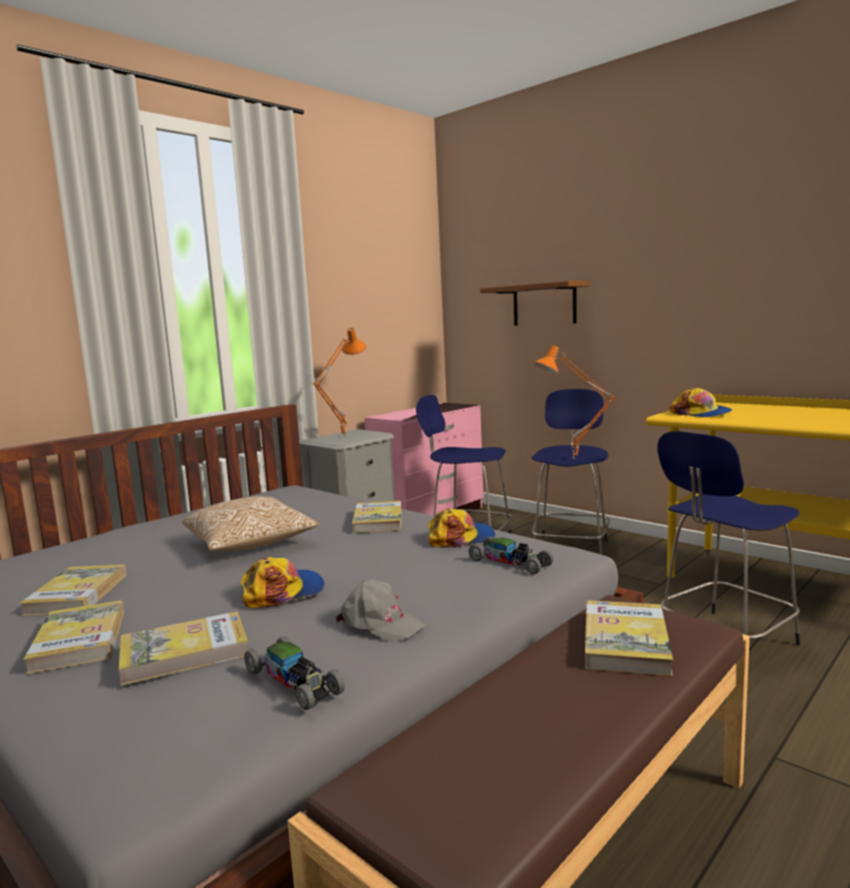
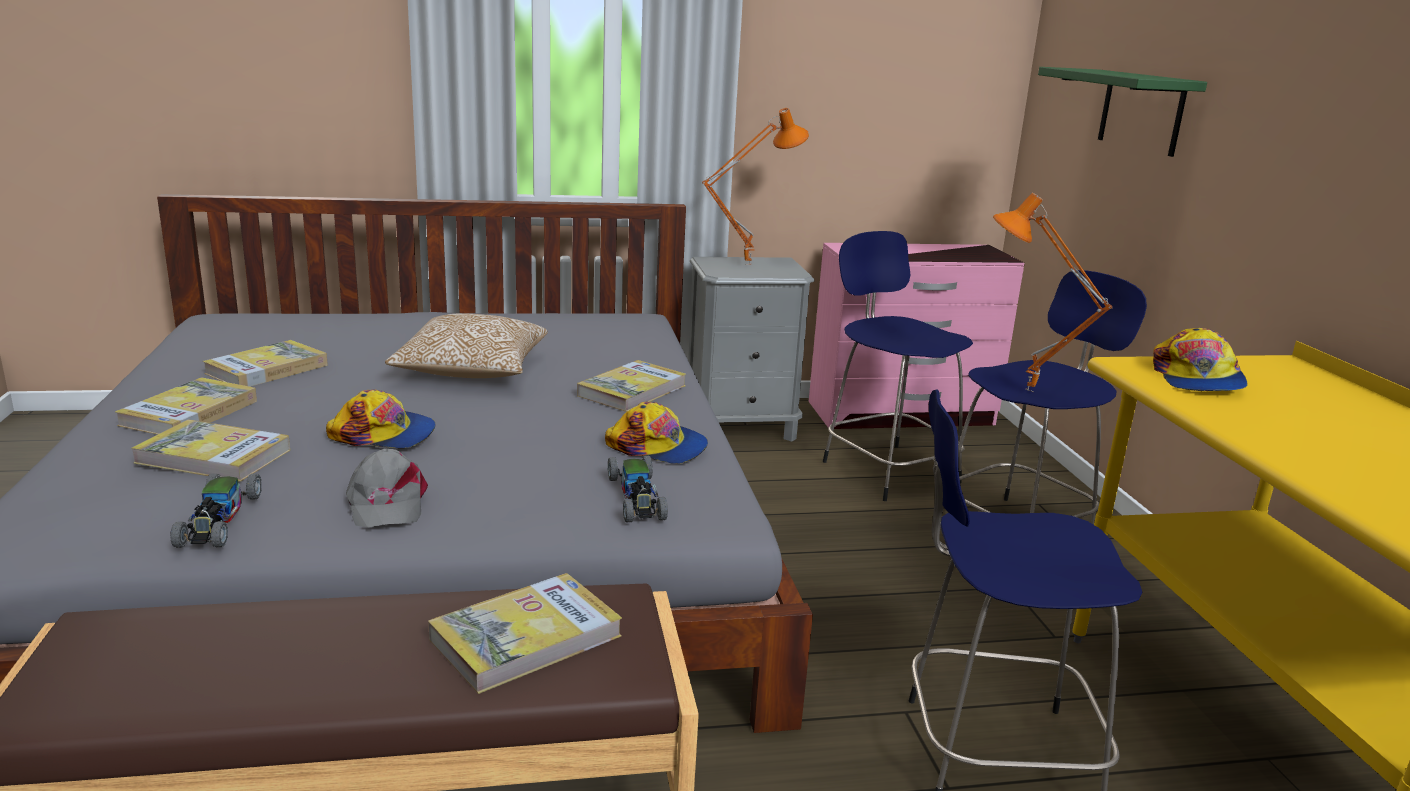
camera: 35 degrees right, 10 degrees up
brown shelf [480,281,590,326] -> green shelf [1038,67,1207,157]

